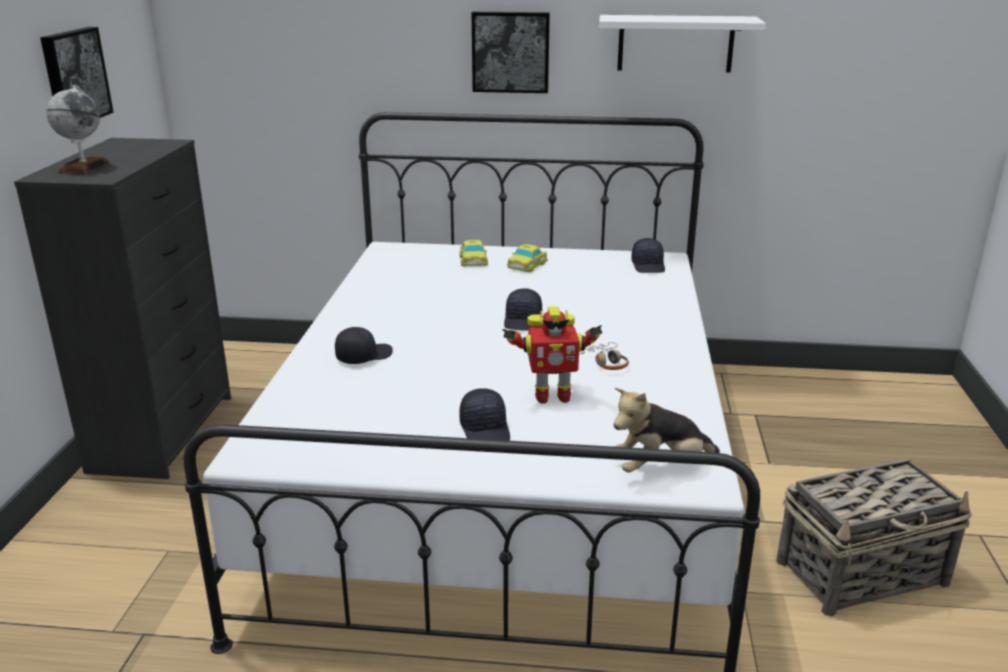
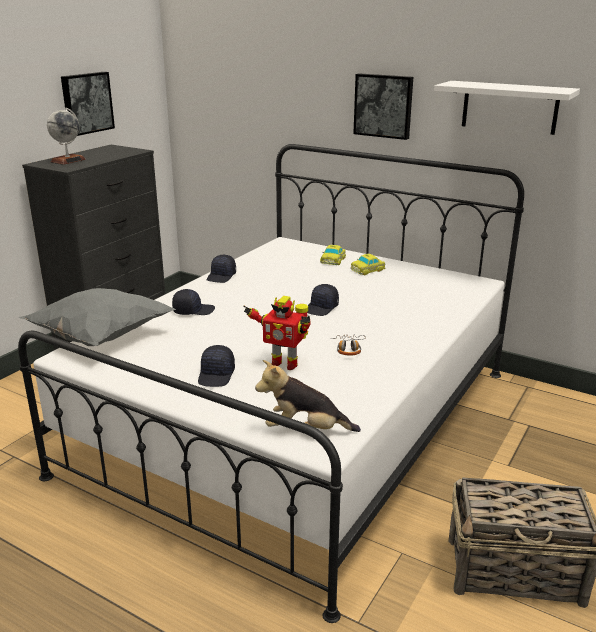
camera: 25 degrees right, 0 degrees up
black cap [631,238,665,273] -> black cap moved to [206,255,236,283]
none -> grey pillow [19,288,176,346]

